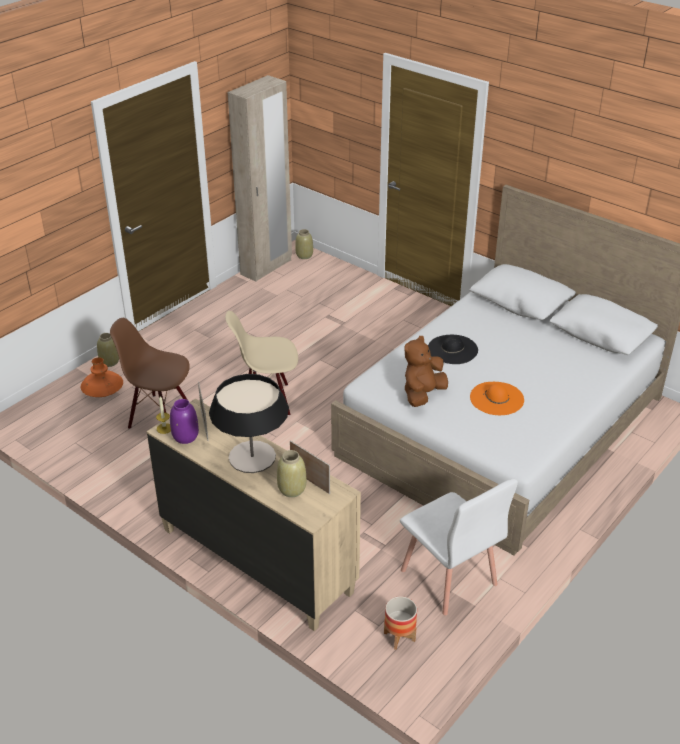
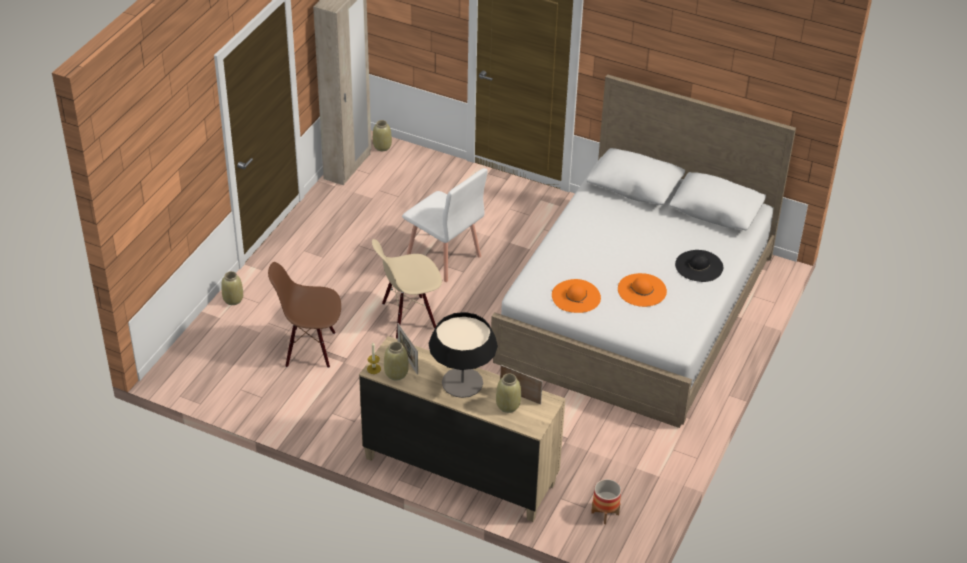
camera: 15 degrees left, 5 degrees up
orange vase [81,357,123,397] -> none
purple vase [170,399,199,444] -> beige vase [384,342,409,381]
white chair [400,479,518,615] -> white chair moved to [402,168,488,282]
brown plush toy [404,336,448,407] -> orange hat [552,279,601,313]
black hat [428,335,478,364] -> black hat moved to [675,250,723,282]

